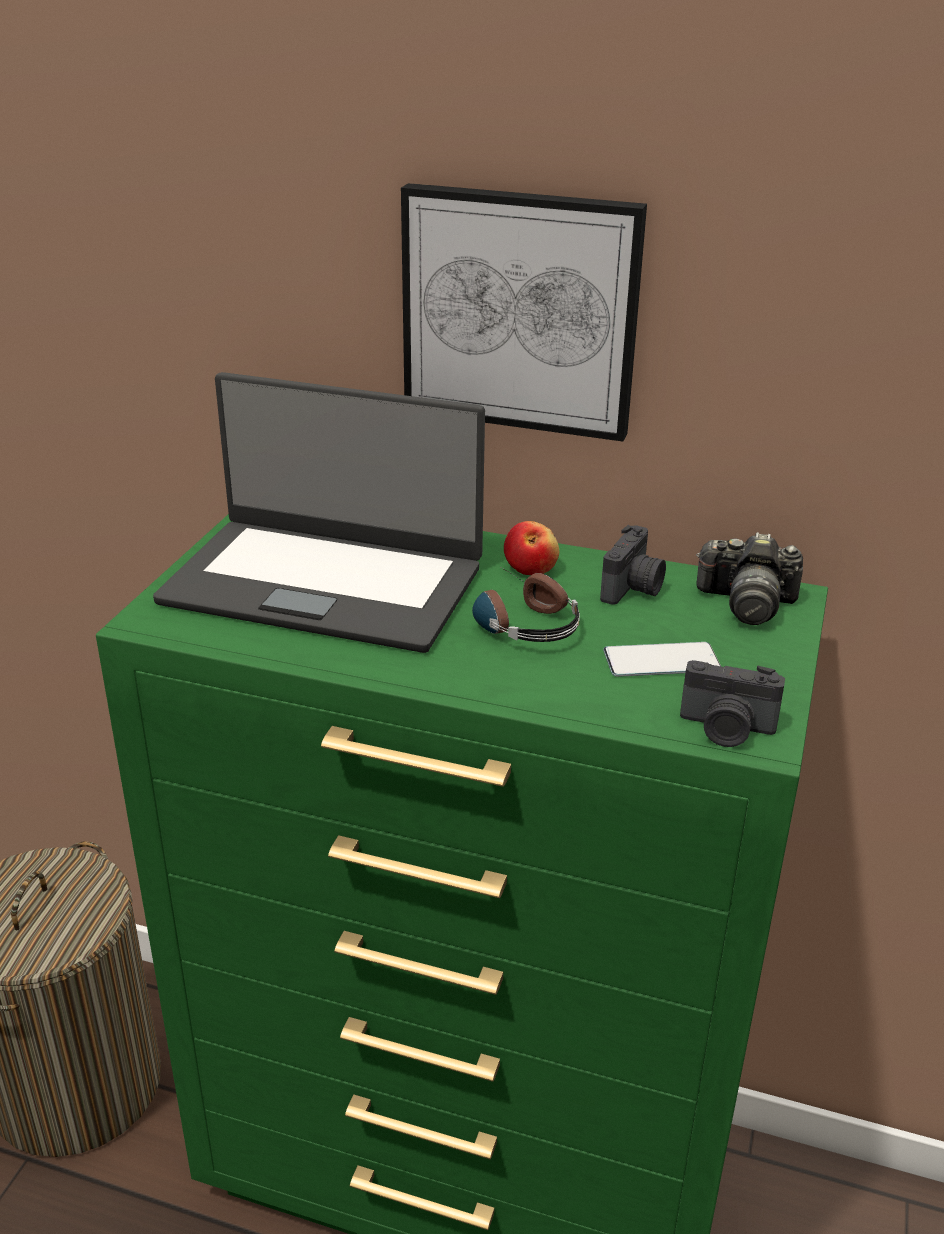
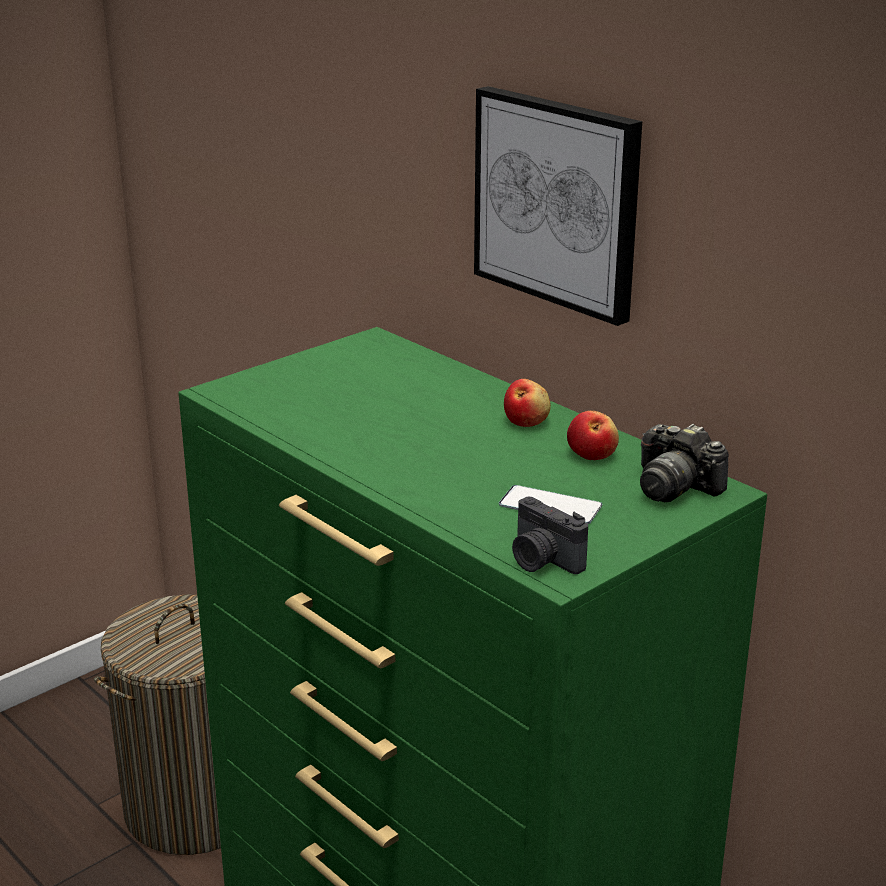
camera: 30 degrees right, 5 degrees down
laptop [153,372,485,653] -> none
headphones [472,567,580,642] -> none
camera [600,525,666,605] -> apple [567,411,619,460]

